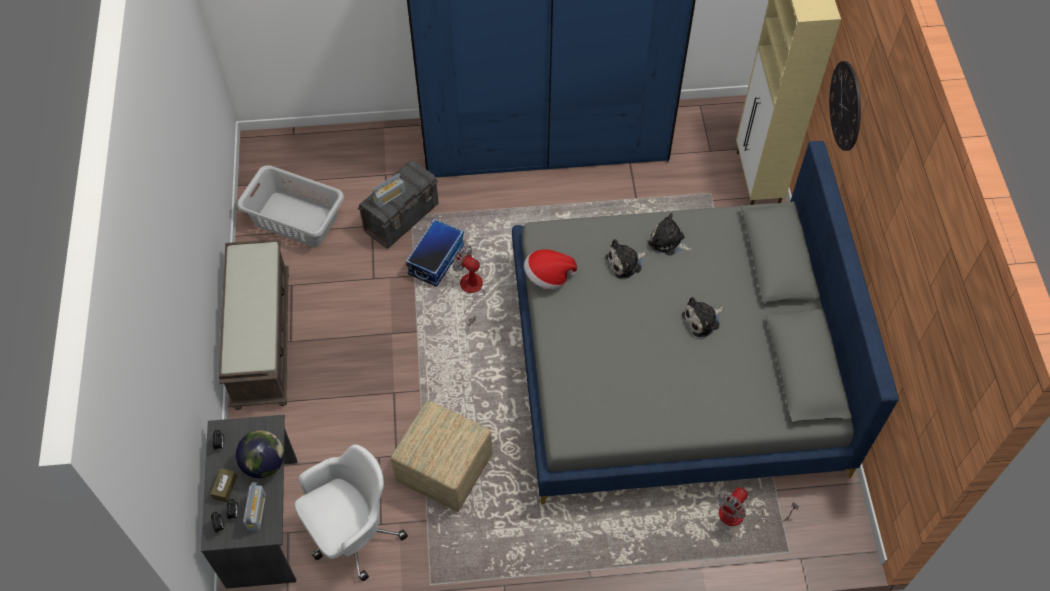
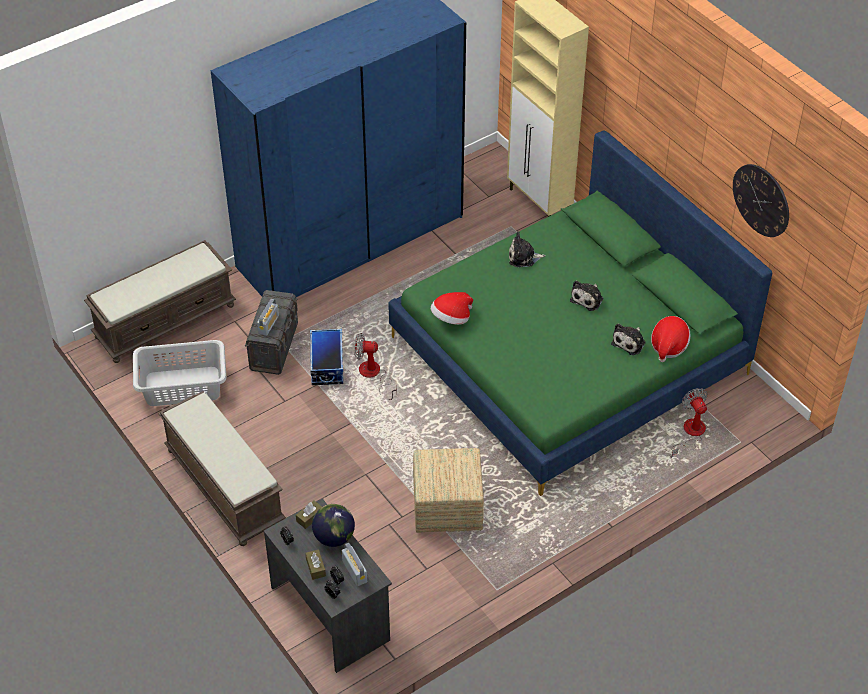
camera: 30 degrees left, 10 degrees down
white office chair [295,444,408,581] -> none
grey bed [512,141,899,504] -> green bed [388,130,772,496]
plush toy [606,239,647,279] -> plush toy moved to [611,323,645,355]
fan [717,487,799,526] -> fan turned 150 degrees clockwise [670,388,708,458]
wall clock [829,61,861,151] -> wall clock moved to [733,164,789,237]
none -> brown bench [84,240,236,363]
none -> brown tissue box [296,500,322,529]
none -> hat [651,316,691,362]

